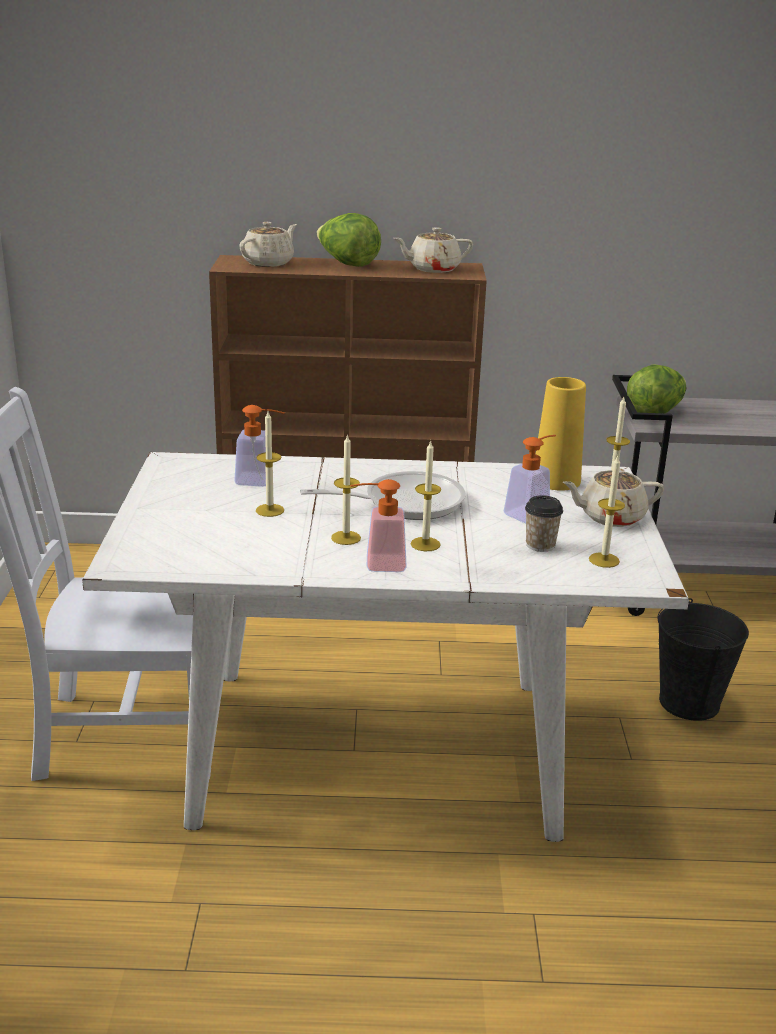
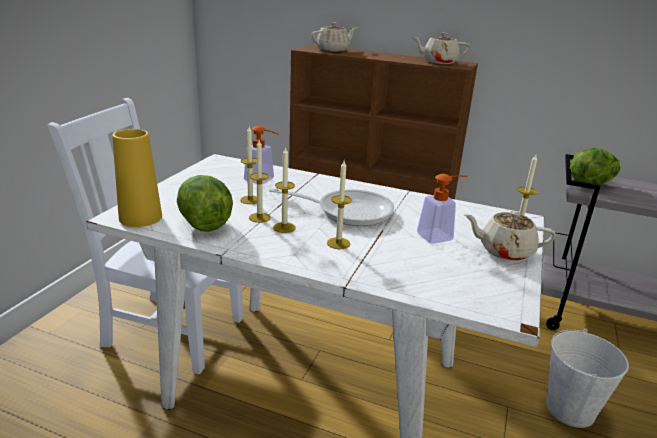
camera: 20 degrees right, 0 degrees up
lettuce [317,213,381,267] -> lettuce moved to [177,175,233,232]
soap dispenser [350,479,407,572] -> none
cup [525,495,563,552] -> none
yellow vase [536,377,586,491] -> yellow vase moved to [112,129,162,227]
candle [589,456,625,568] -> candle moved to [249,140,271,223]
black bucket [657,598,749,721] -> white bucket [546,329,629,428]

